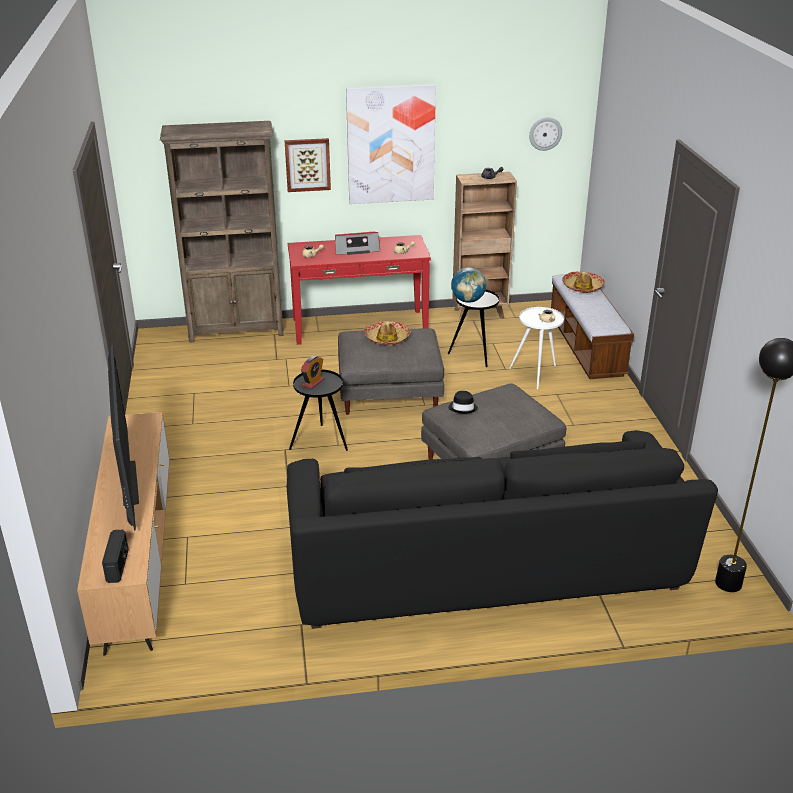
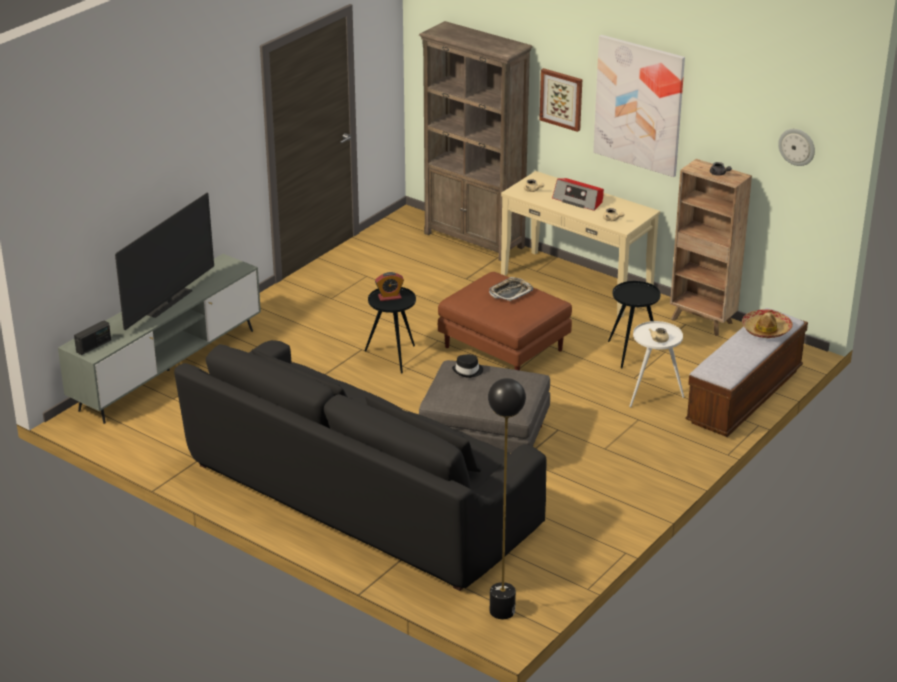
camera: 45 degrees right, 0 degrees up
brown tv stand [77,412,170,656] -> grey tv stand [58,254,261,424]
red console table [288,235,431,345] -> beige console table [501,171,660,318]
grey ottoman [338,328,444,415] -> brown ottoman [438,272,572,371]
hat [364,321,411,346] -> tray [489,277,533,301]
globe [451,267,486,303] -> none

